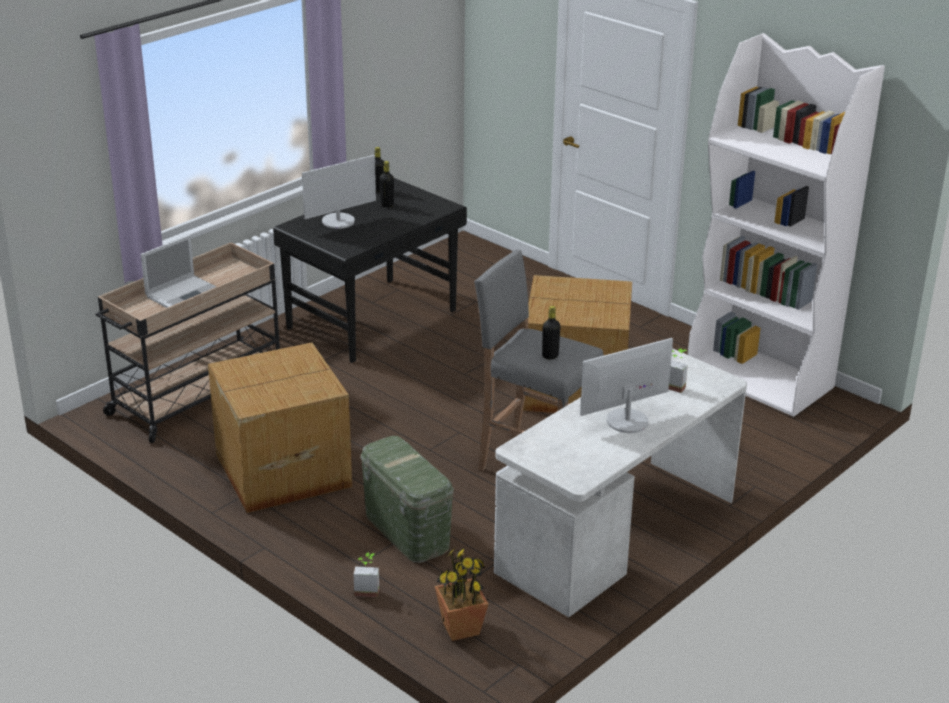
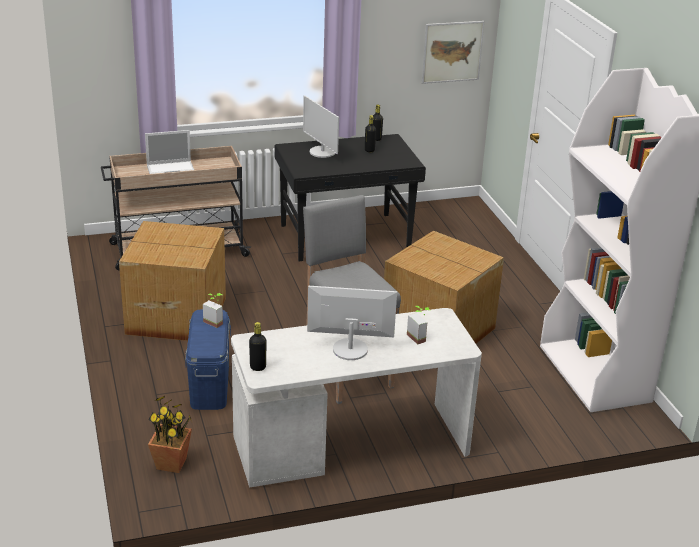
camera: 30 degrees right, 0 degrees up
monitor [302,155,376,229] -> monitor turned 60 degrees clockwise [303,95,339,158]
potted plant [354,553,379,597] -> potted plant moved to [203,293,223,328]
green storage box [361,436,454,563] -> blue storage box [185,309,231,410]
black bottle [542,306,560,359] -> black bottle moved to [249,322,267,371]
none -> picture [422,21,484,84]

